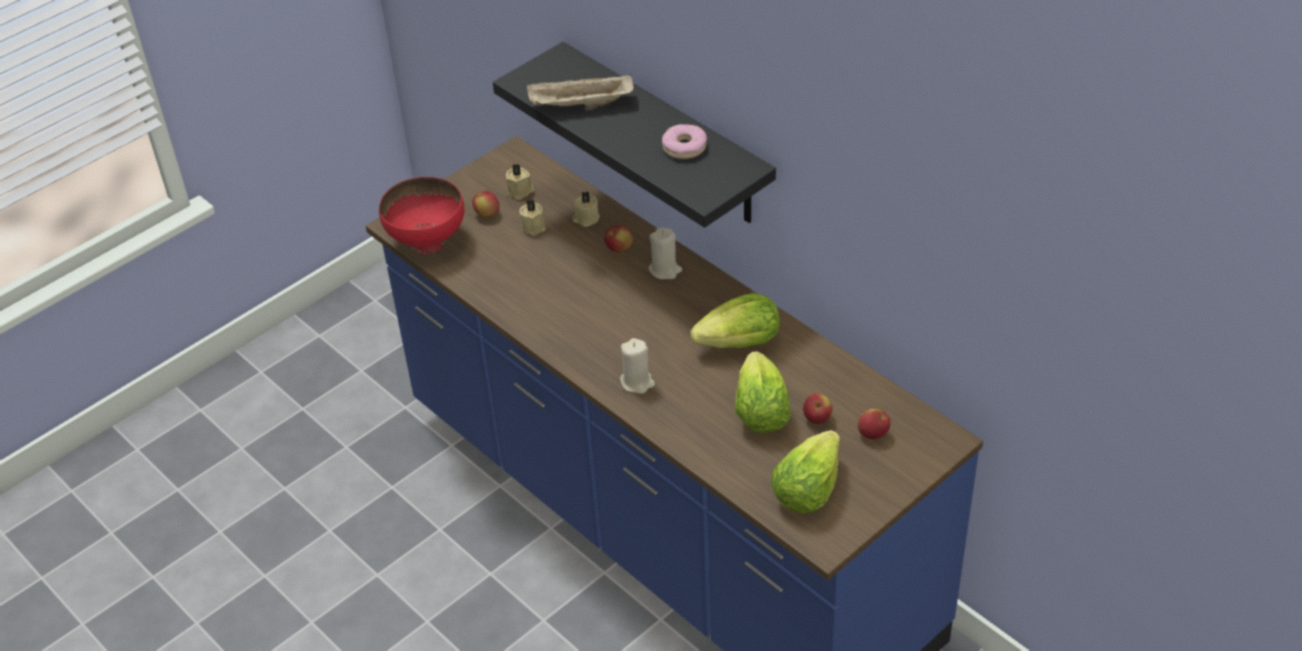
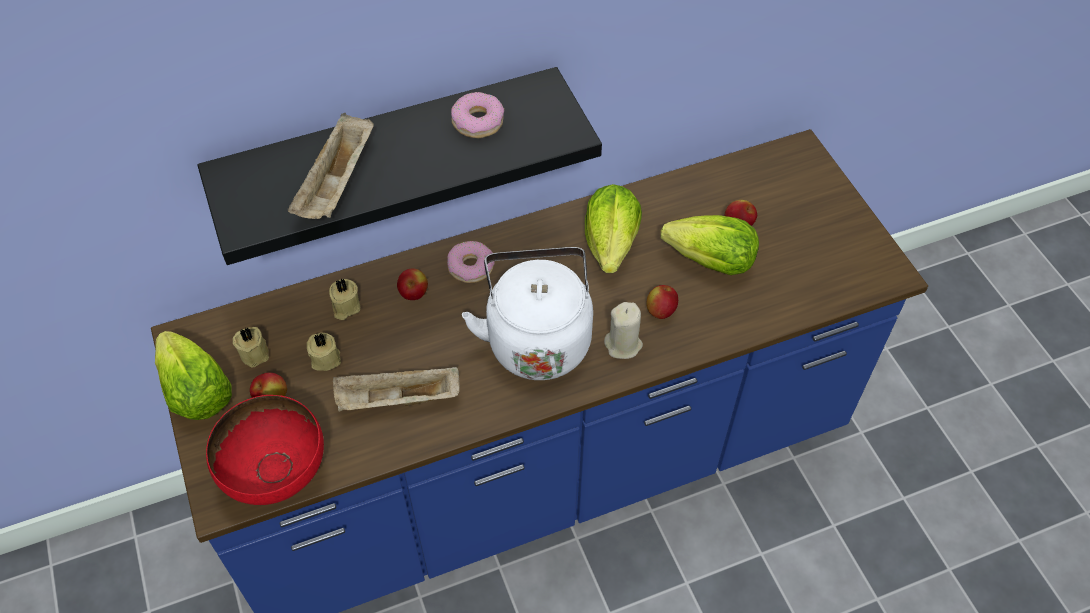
camera: 70 degrees left, 10 degrees up
beige candle [648,228,682,279] -> donut [447,241,494,283]
lettuce [771,430,840,514] -> lettuce moved to [155,331,232,420]
apple [858,409,890,439] -> apple moved to [646,285,678,319]
none -> beige tray [333,367,460,411]
none -> white kettle [462,247,593,380]

